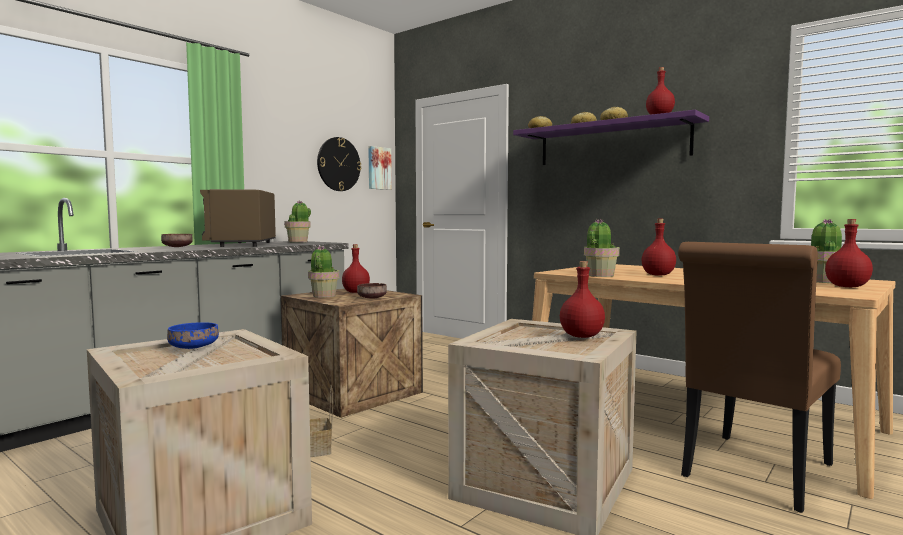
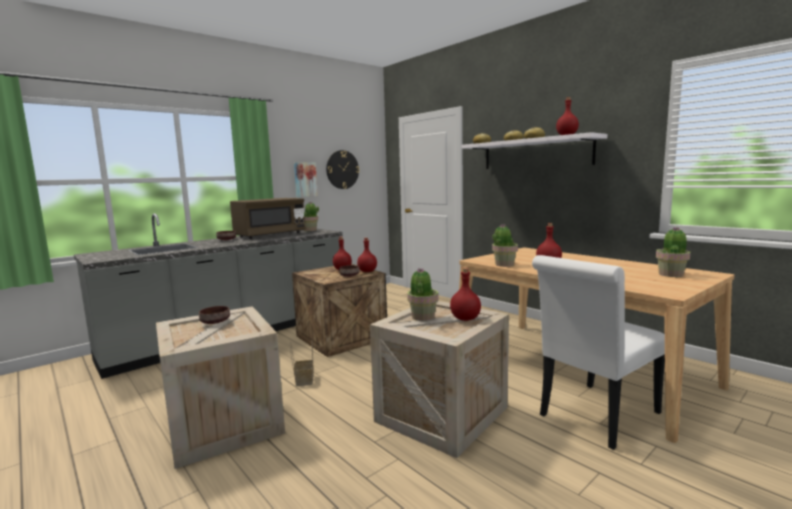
camera: 10 degrees right, 5 degrees up
blue bowl [167,323,219,349] -> brown bowl [199,306,230,324]
brown microwave [200,189,276,247] -> brown microwave turned 135 degrees counterclockwise [230,198,306,239]
potted plant [308,246,339,298] -> potted plant moved to [407,268,439,321]
picture [368,146,392,190] -> picture moved to [294,162,318,197]
purple shelf [513,110,709,165] -> white shelf [462,132,608,169]
brown chair [678,242,841,513] -> white chair [532,255,665,450]
red bottle [825,219,873,287] -> red bottle moved to [357,238,377,272]

